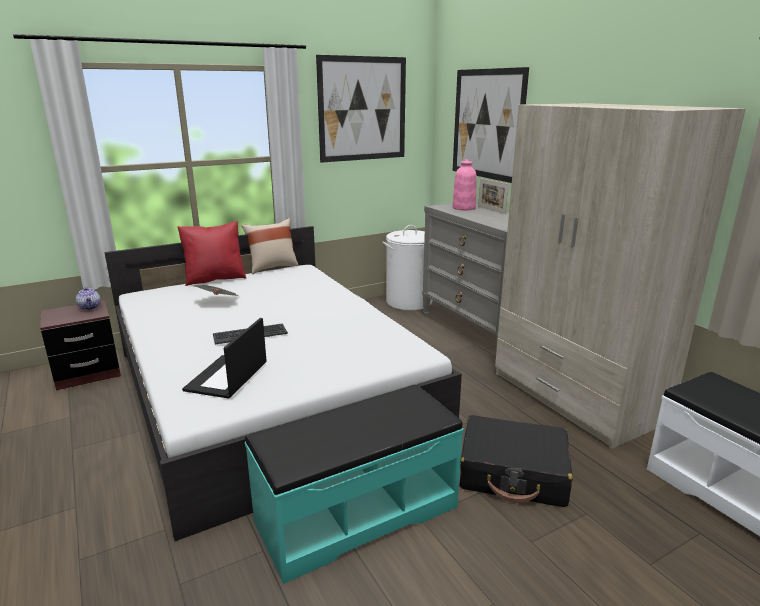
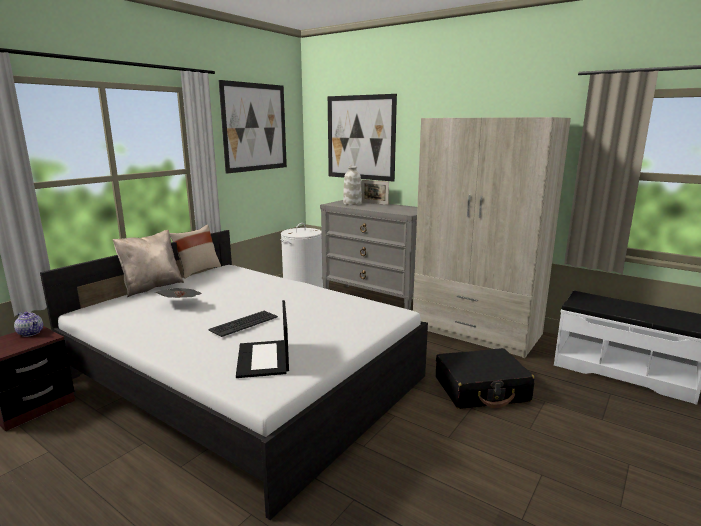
camera: 25 degrees left, 5 degrees down
red pillow [177,221,246,286] -> beige pillow [113,230,184,297]
turquoise bench [245,384,464,584] -> none
pink vase [453,159,476,210] -> white vase [343,165,362,205]

